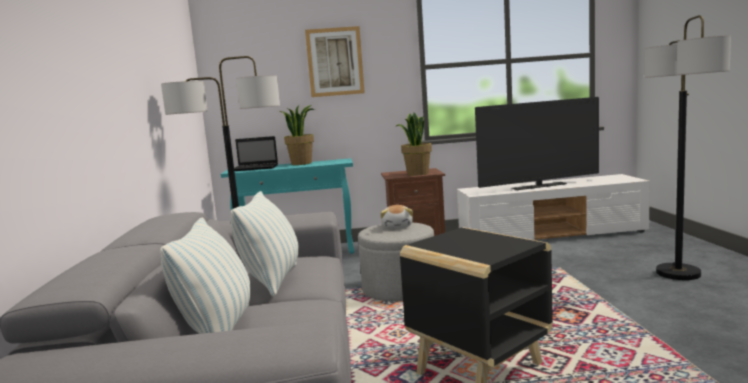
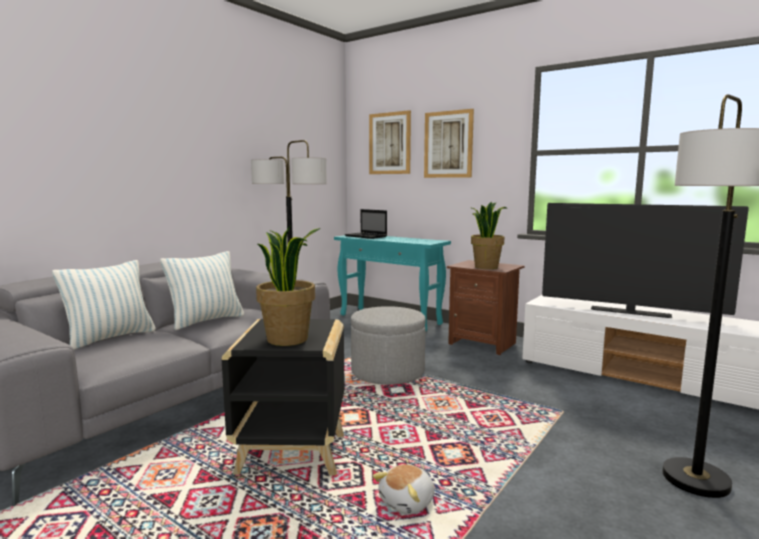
camera: 40 degrees right, 0 degrees up
potted plant [280,105,315,165] -> potted plant moved to [256,225,320,346]
plush toy [380,205,413,229] -> plush toy moved to [373,464,435,514]
none -> picture [369,110,411,174]

